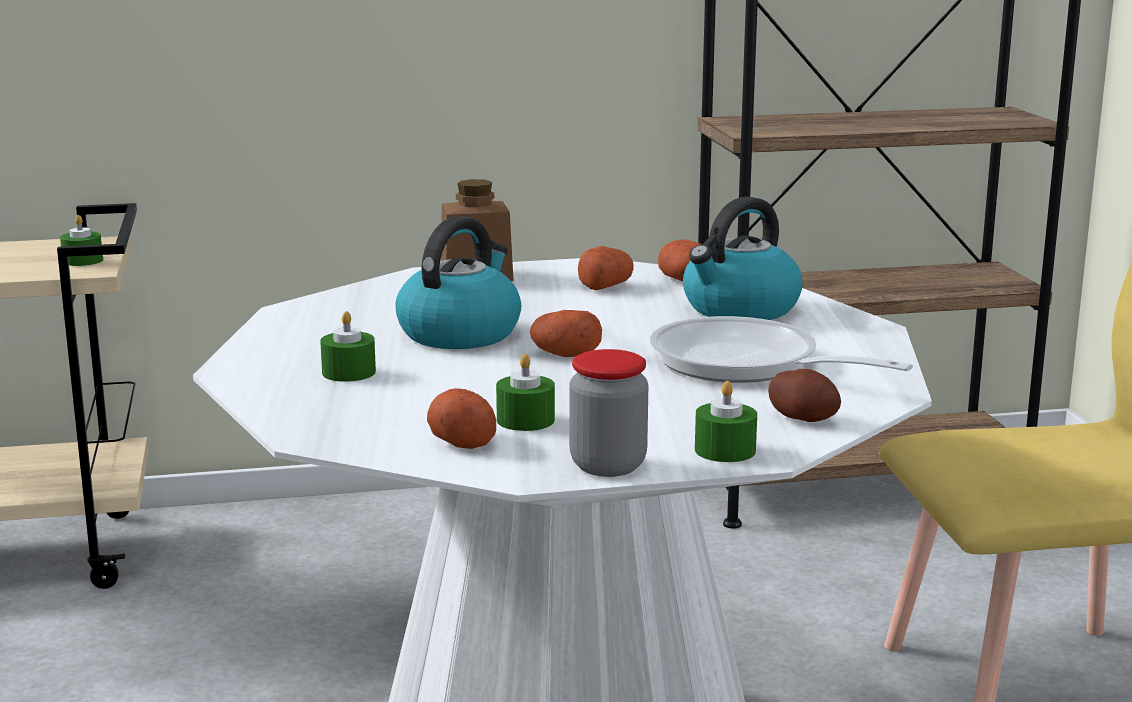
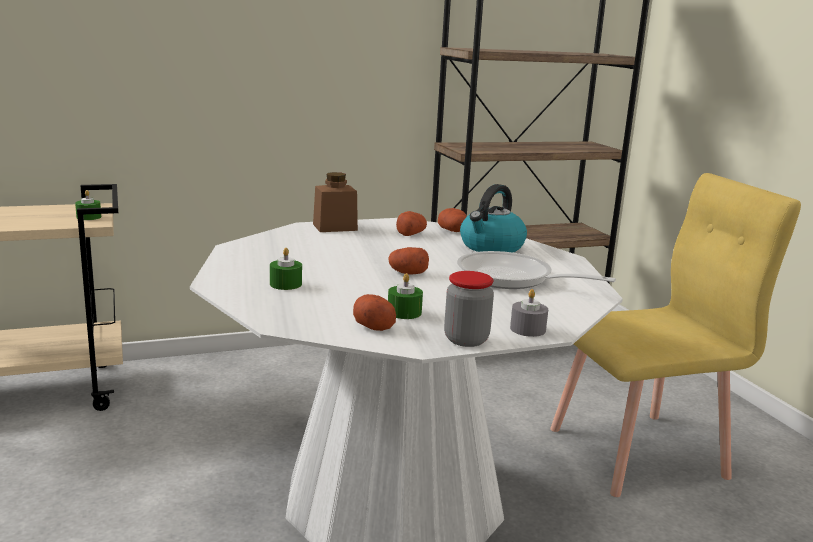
camera: 10 degrees left, 0 degrees up
kettle [396,216,521,349] -> none
green candle [695,381,757,462] -> grey candle [510,289,548,337]
potato [768,369,841,422] -> none

